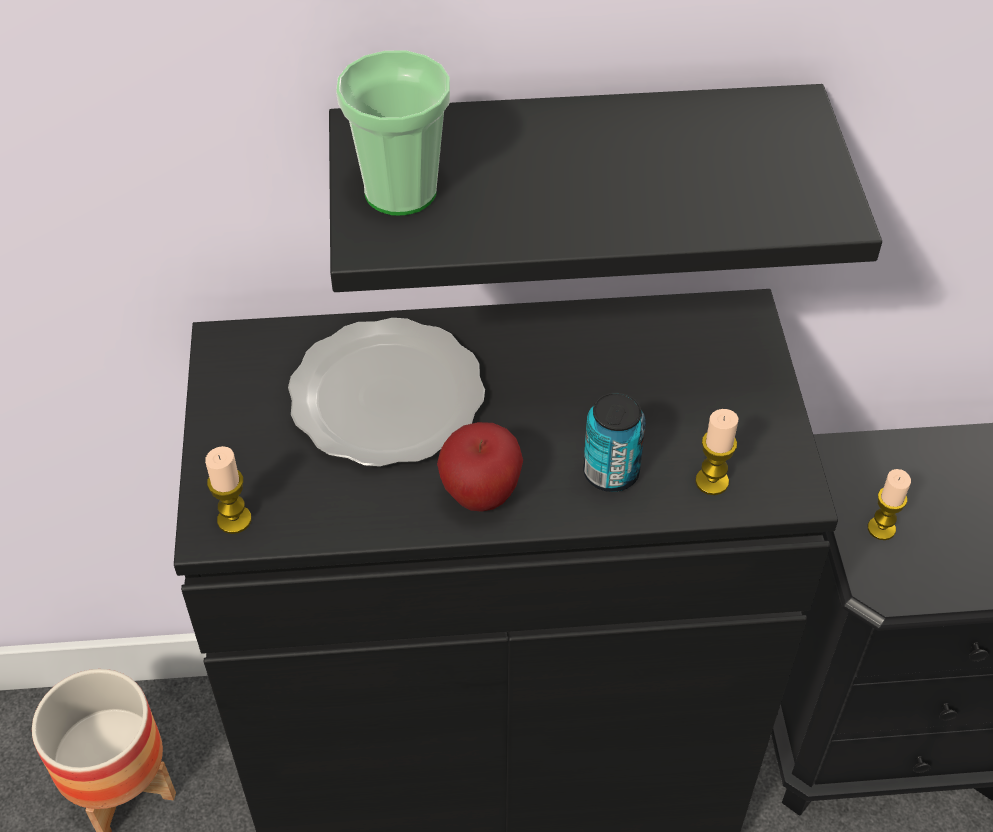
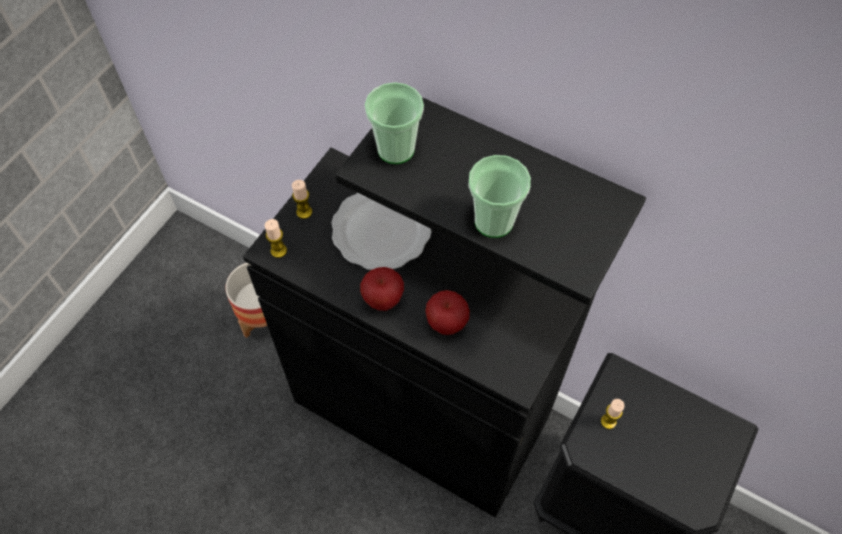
camera: 35 degrees right, 10 degrees up
can [583,393,646,492] -> apple [425,290,470,335]
candle [695,409,738,495] -> candle moved to [292,180,312,219]
none -> cup [469,155,531,238]

